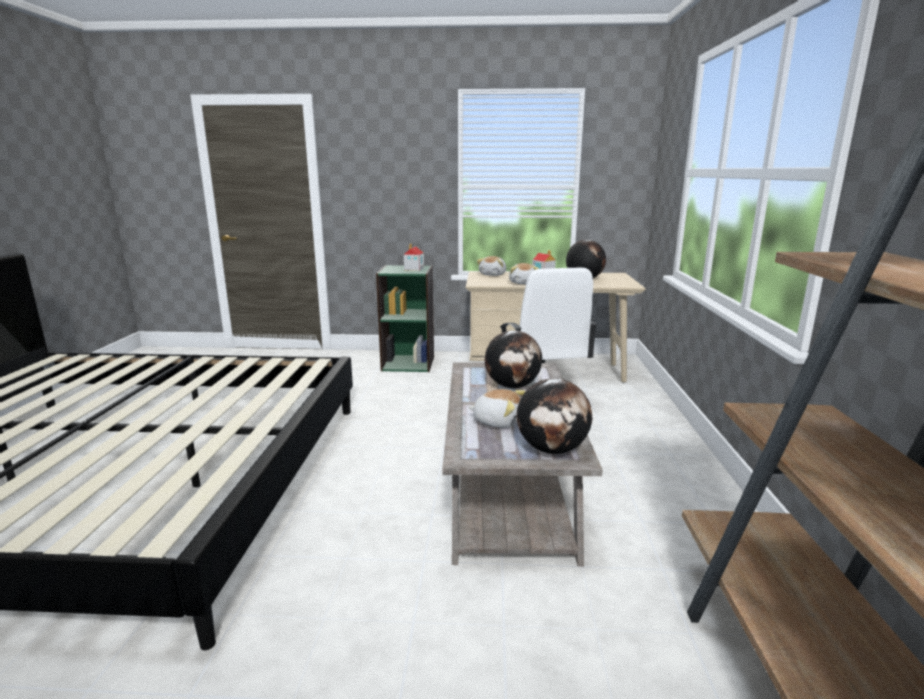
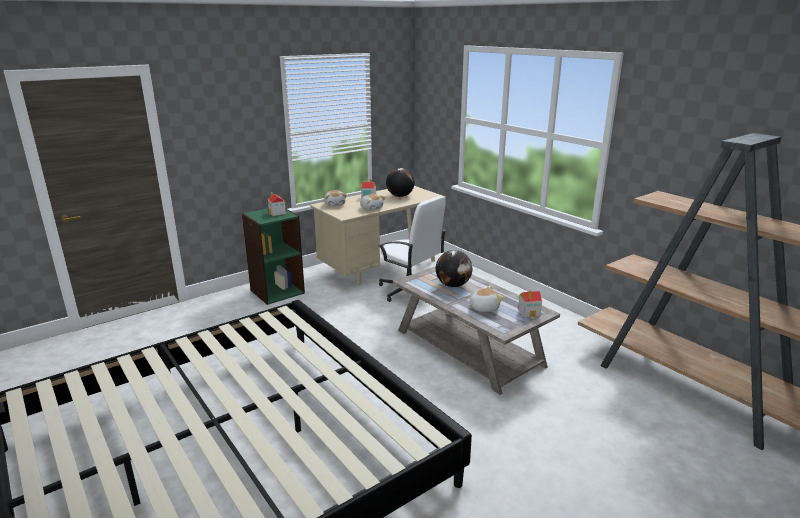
camera: 40 degrees left, 5 degrees up
globe [517,378,592,454] -> toy house [518,291,542,318]

